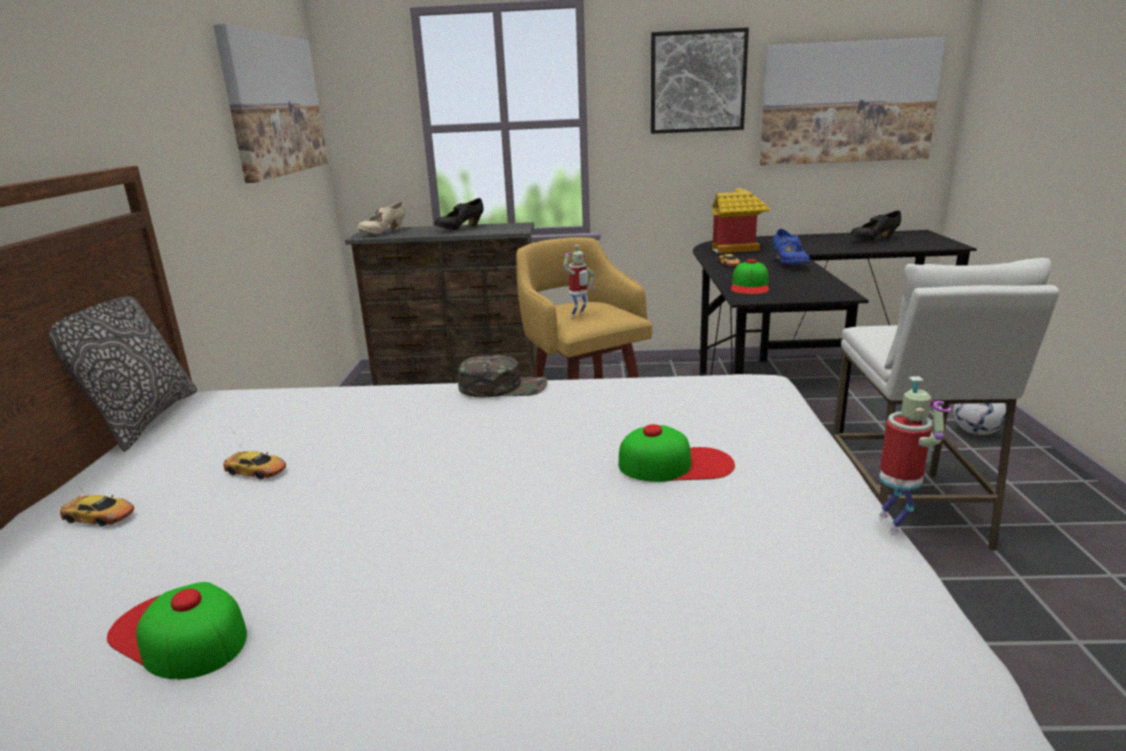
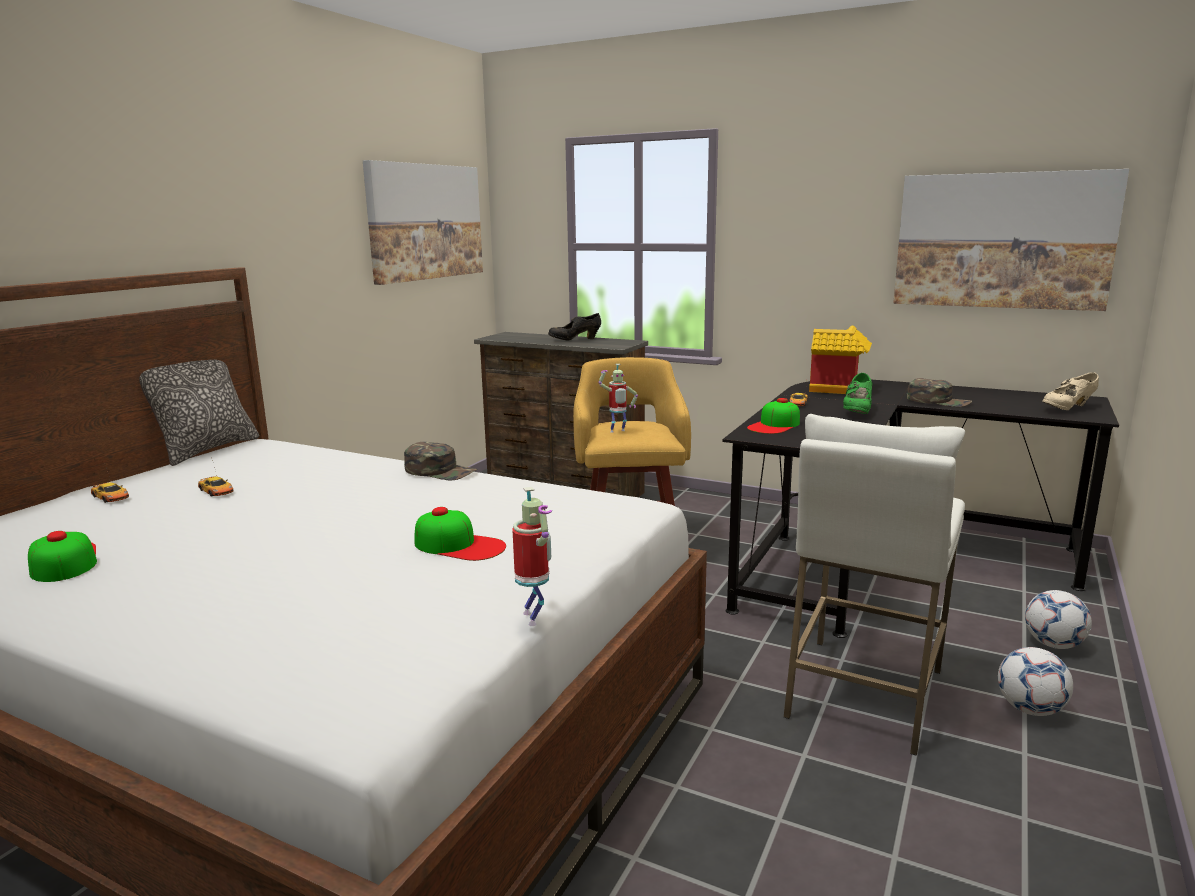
camera: 25 degrees right, 5 degrees down
beige shoe [358,202,406,234] -> beige shoe moved to [1042,372,1099,410]
picture [651,27,749,134] -> none
blue shoe [773,229,810,265] -> green shoe [843,373,872,414]
black shoe [850,211,901,241] -> none
toy robot [879,376,952,533] -> toy robot turned 45 degrees counterclockwise [513,487,552,626]
none -> green cap [907,378,972,407]
none -> football [998,647,1073,716]

